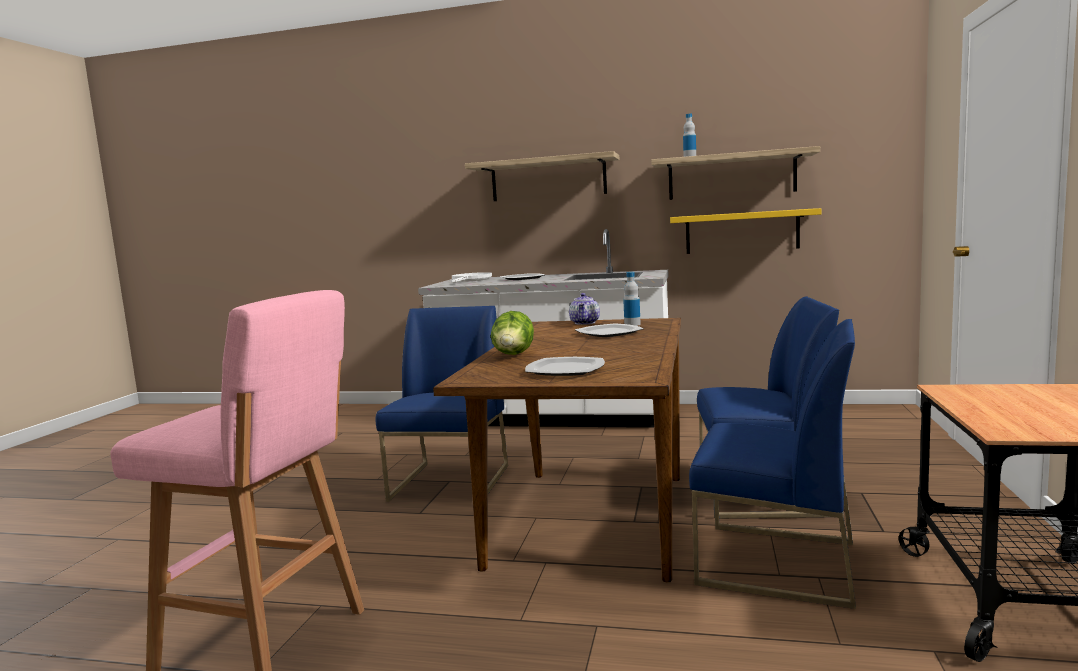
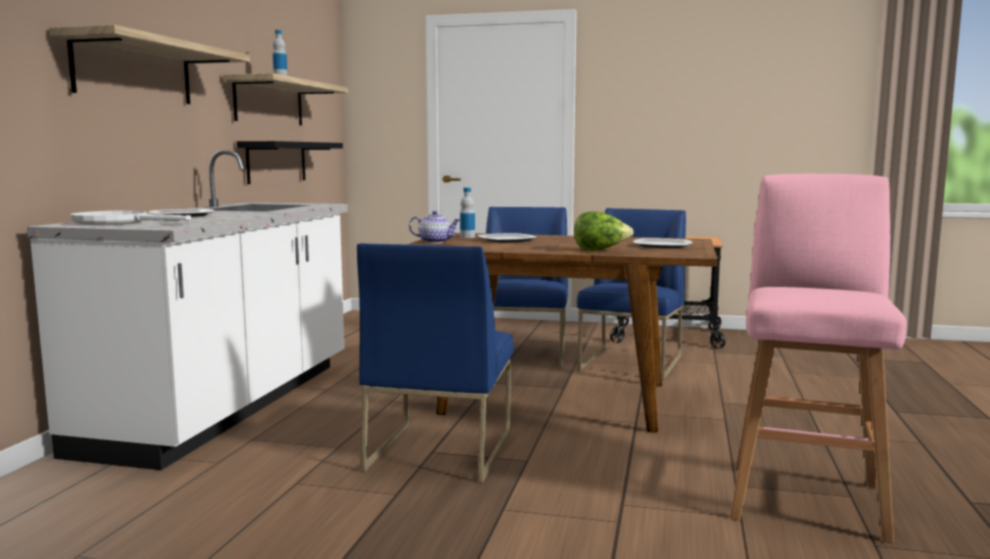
camera: 90 degrees left, 0 degrees up
blue chair [376,306,508,502] -> blue chair turned 90 degrees counterclockwise [357,243,514,483]
yellow shelf [670,208,821,254] -> black shelf [237,141,343,184]

